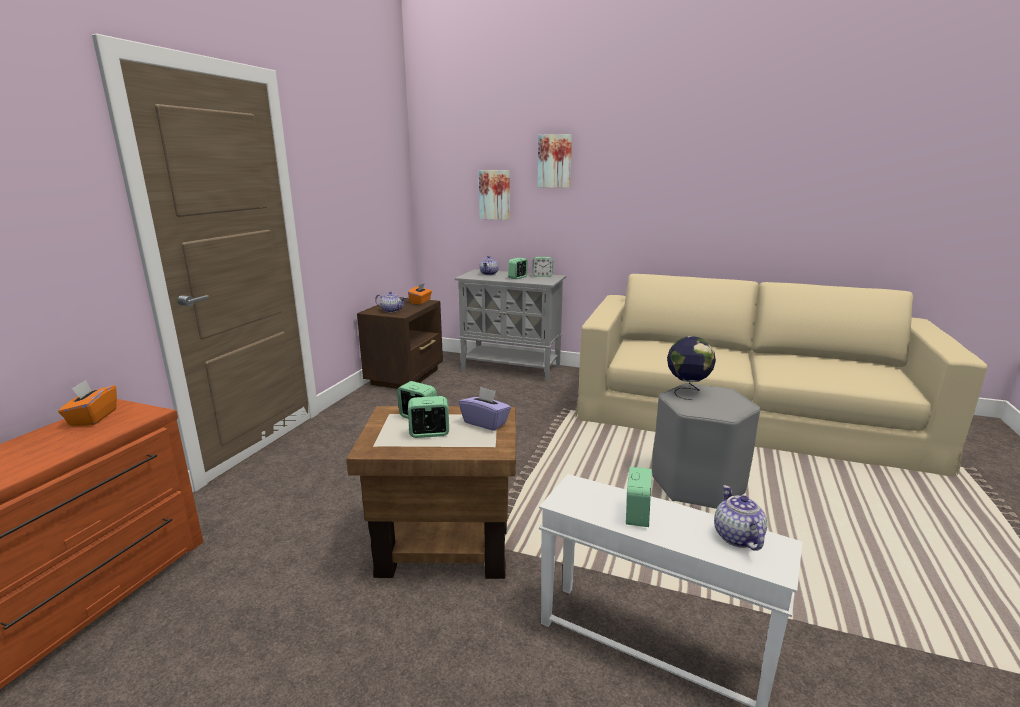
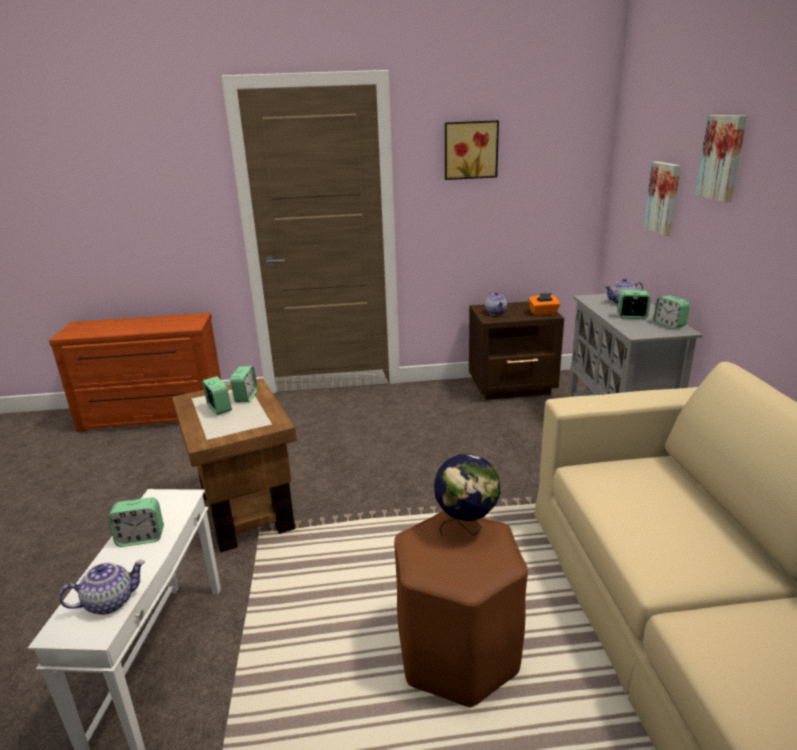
camera: 65 degrees right, 5 degrees up
orange tissue box [58,380,117,426] -> none
purple tissue box [459,387,511,431] -> none
grey stool [652,383,760,509] -> brown stool [394,511,528,708]
none -> picture [445,120,499,180]

